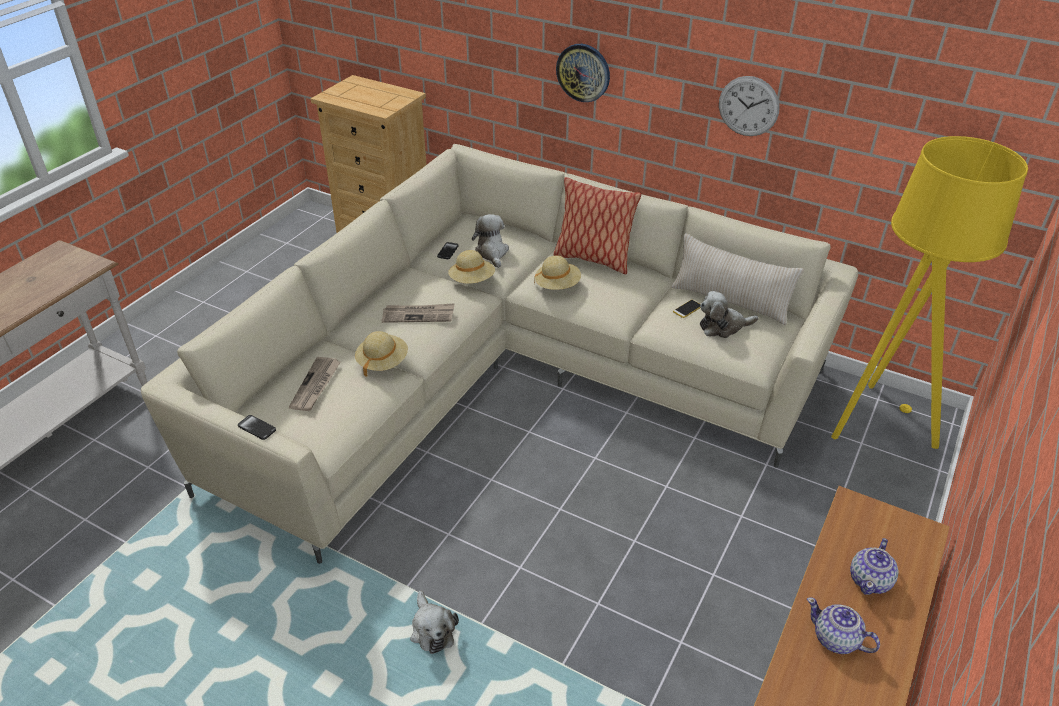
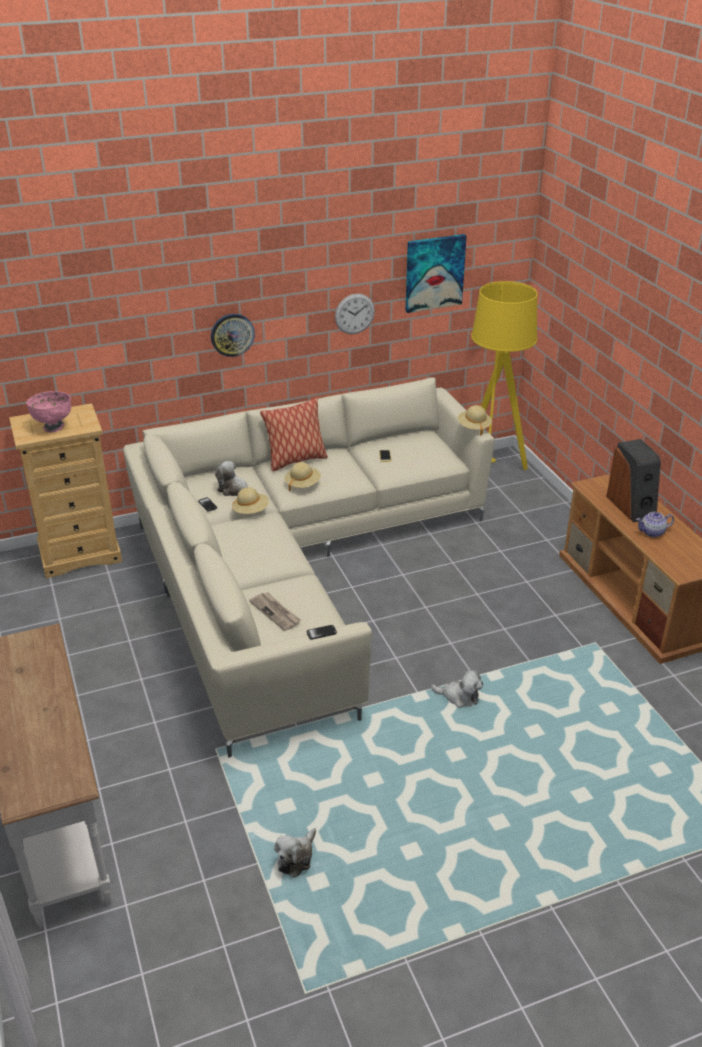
camera: 50 degrees left, 5 degrees down
beige hat [355,331,408,377] -> beige hat moved to [457,405,492,436]
newspaper [382,303,454,323] -> none
beige pillow [671,233,804,325] -> none
plush toy [700,291,758,338] -> plush toy moved to [274,828,316,877]
teapot [850,538,898,595] -> speaker [606,439,661,522]
none -> pink bowl [26,391,71,433]
none -> picture [405,234,467,313]

